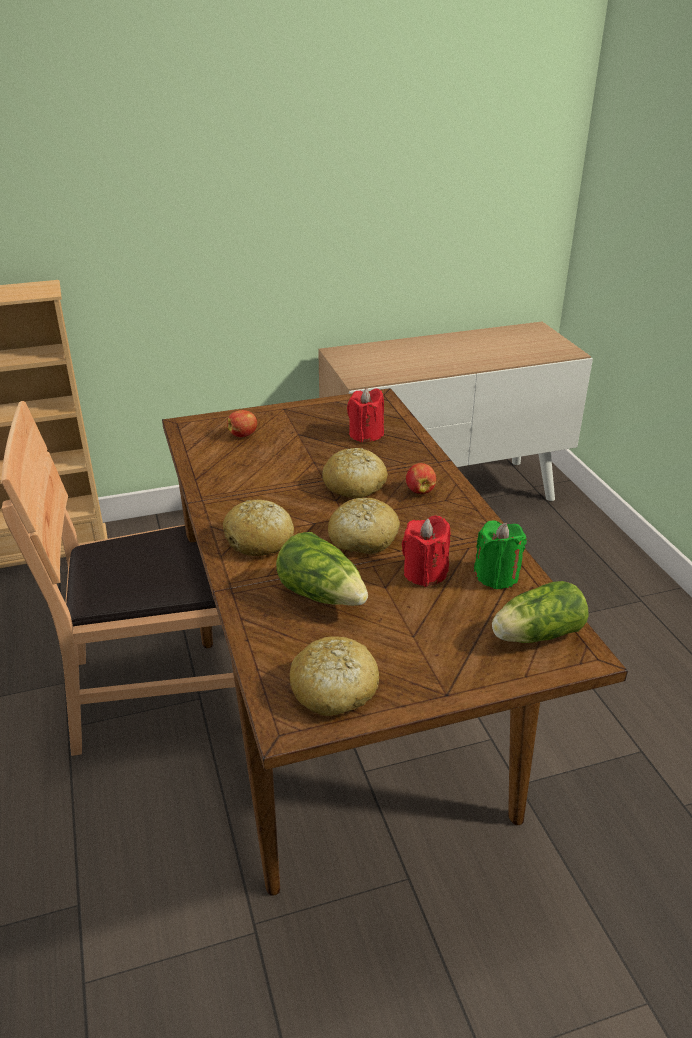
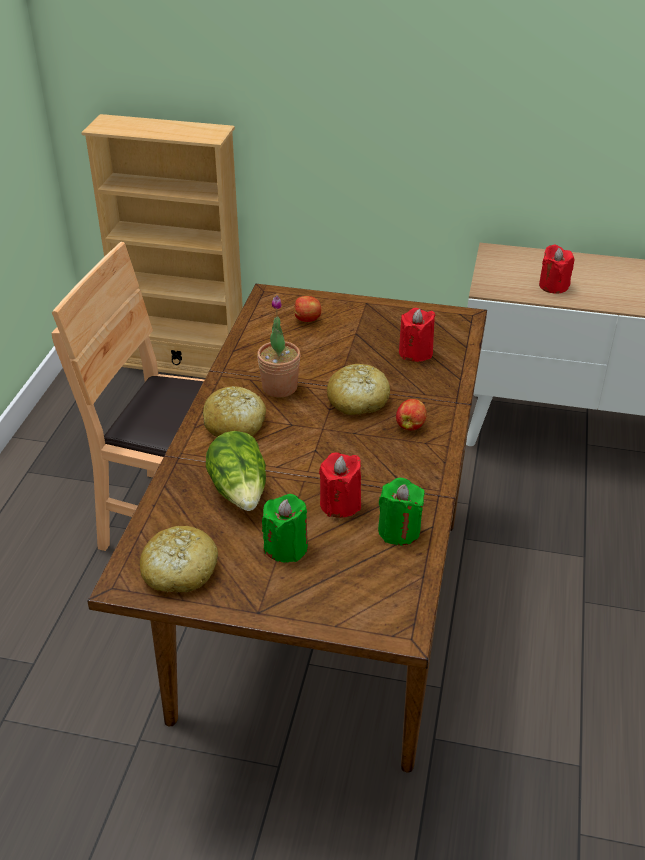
camera: 30 degrees right, 5 degrees up
bread [328,498,400,554] -> none
lettuce [492,581,589,643] -> none
none -> potted plant [257,295,300,397]
none -> green candle [262,494,308,563]
none -> red candle [539,244,574,294]

